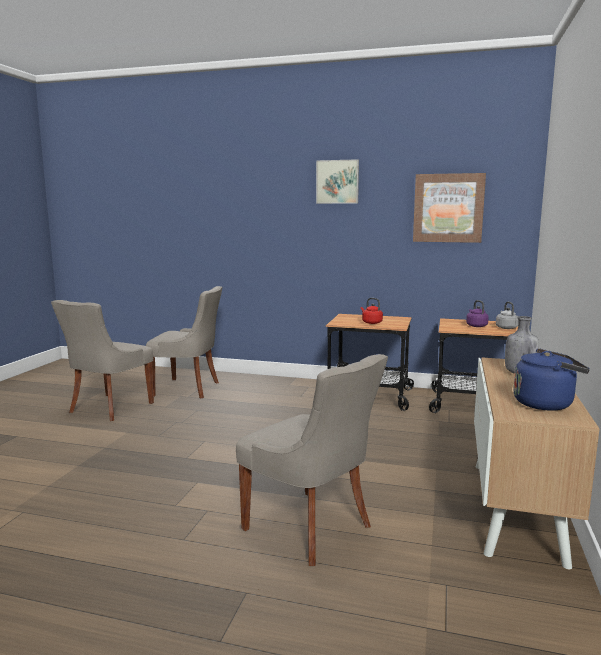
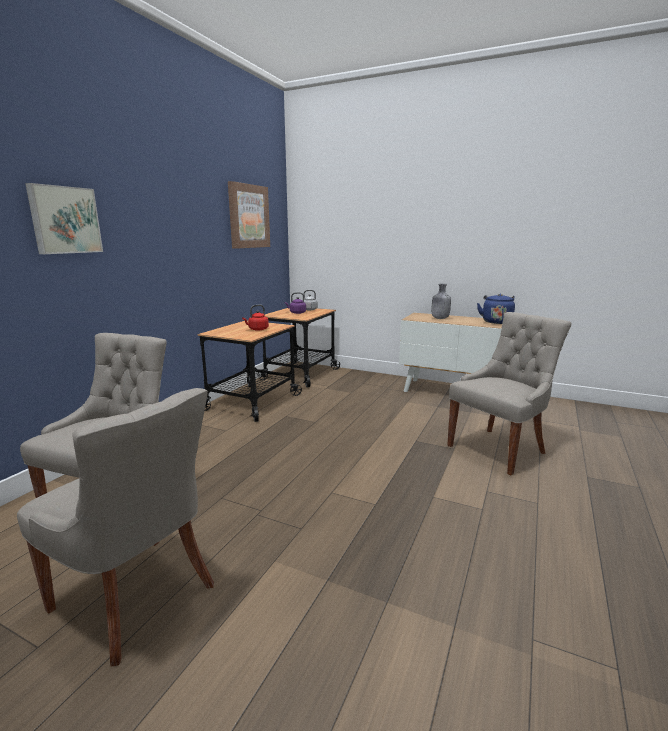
camera: 80 degrees left, 5 degrees up
picture [316,159,359,204] -> picture moved to [25,183,103,254]

